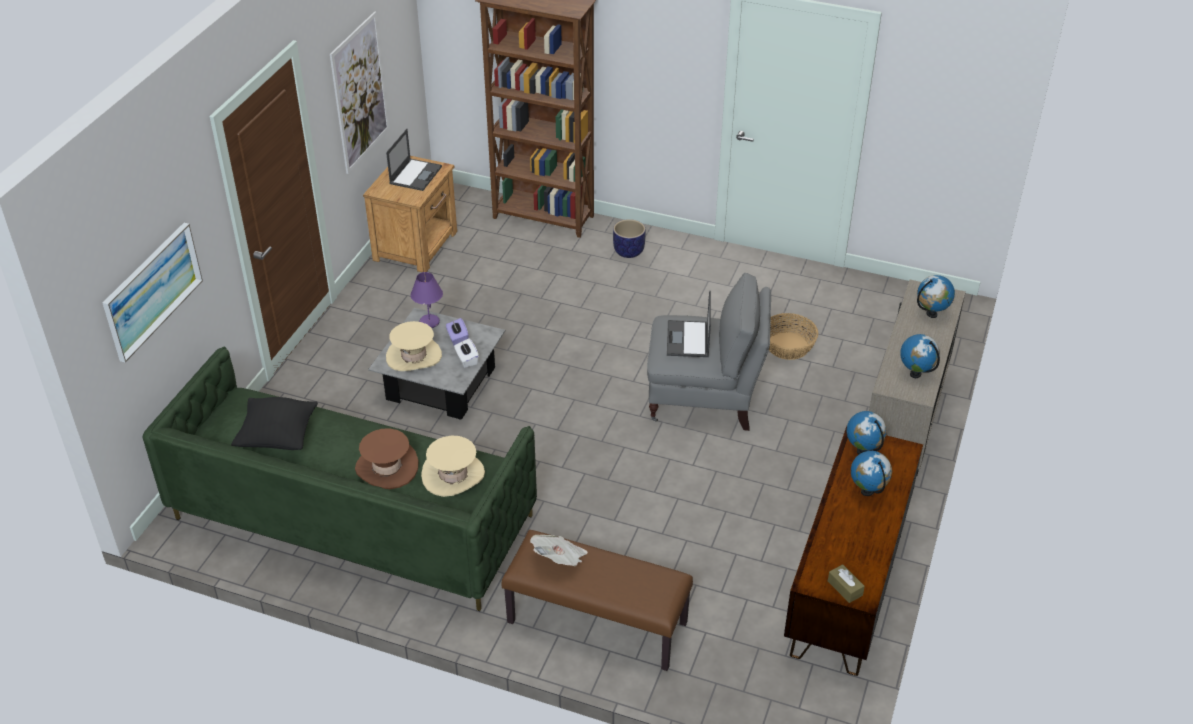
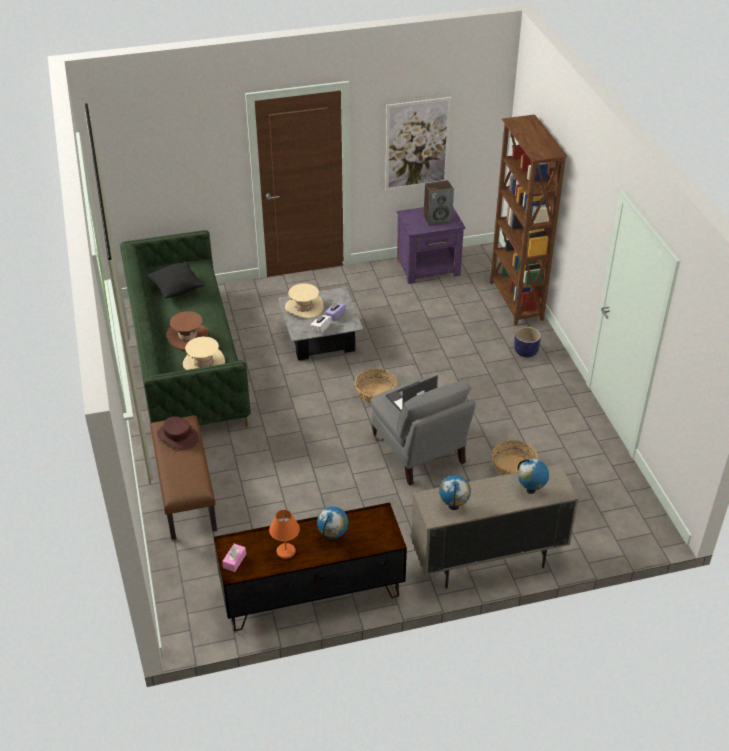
camera: 55 degrees right, 0 degrees up
picture [103,223,203,362] -> none
brown nightstand [363,156,457,272] -> purple nightstand [397,207,465,284]
laptop [386,129,442,191] -> speaker [424,180,454,225]
purple table lamp [411,272,443,328] -> none
newspaper [530,535,588,566] -> brown hat [157,416,199,450]
brown tissue box [828,564,865,603] -> pink tissue box [222,544,246,572]
globe [846,411,887,454] -> none
none -> orange table lamp [269,510,300,559]
none -> basket [355,368,398,404]

